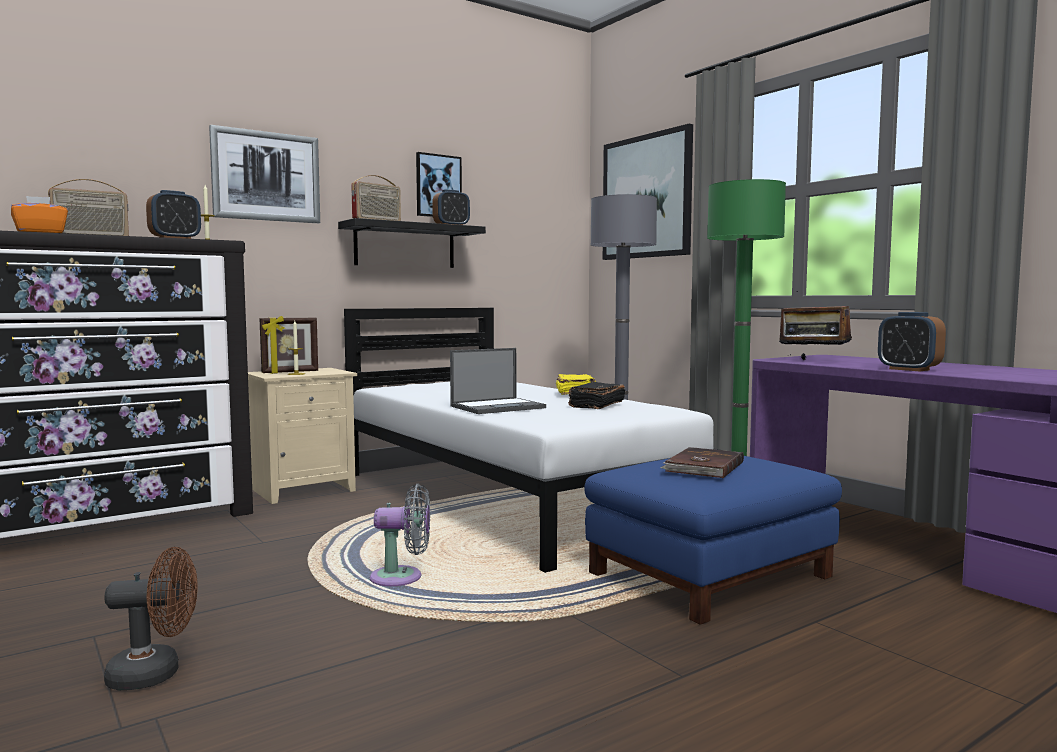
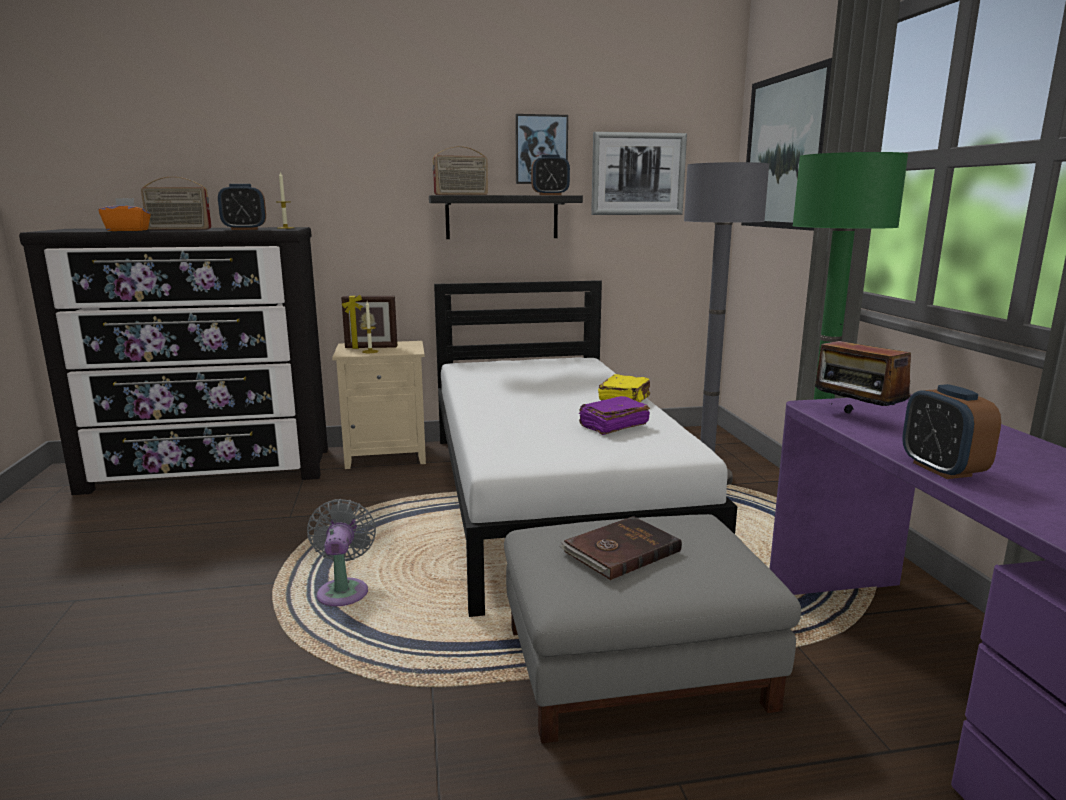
camera: 25 degrees right, 10 degrees up
brown fan [104,547,198,690] -> none
picture [209,125,320,223] -> picture moved to [591,132,687,215]
grey fan [370,484,430,586] -> grey fan turned 120 degrees counterclockwise [307,499,376,606]
laptop [450,348,546,414] -> none
black book [568,382,625,409] -> purple book [579,396,650,435]
blue ottoman [585,456,842,625] -> grey ottoman [504,514,801,744]

